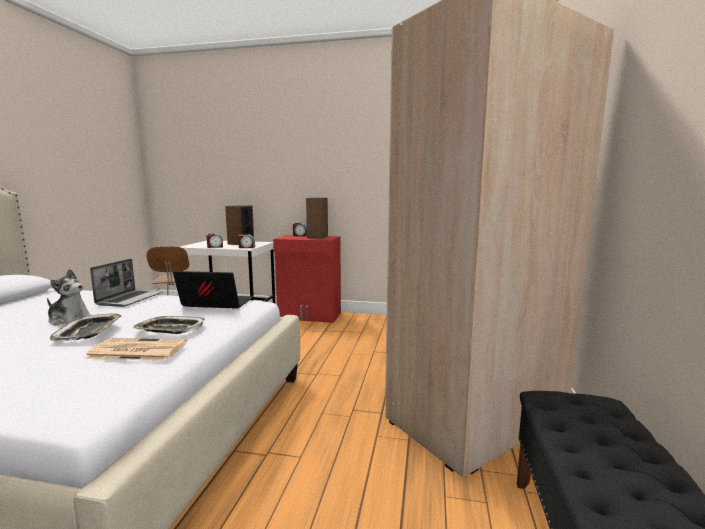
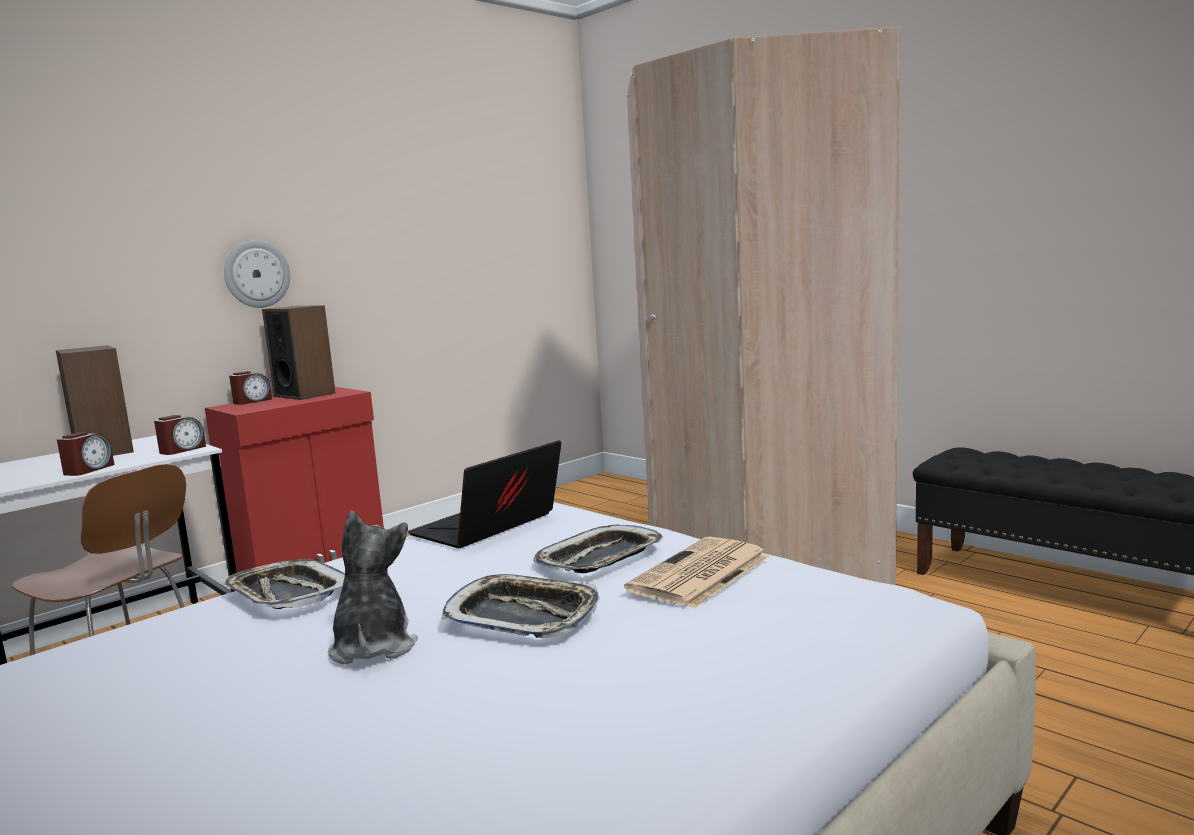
camera: 55 degrees left, 0 degrees up
plush toy [47,269,91,325] -> plush toy turned 60 degrees counterclockwise [328,511,418,665]
laptop [90,259,163,307] -> tray [220,559,345,609]
none -> wall clock [224,240,290,308]

